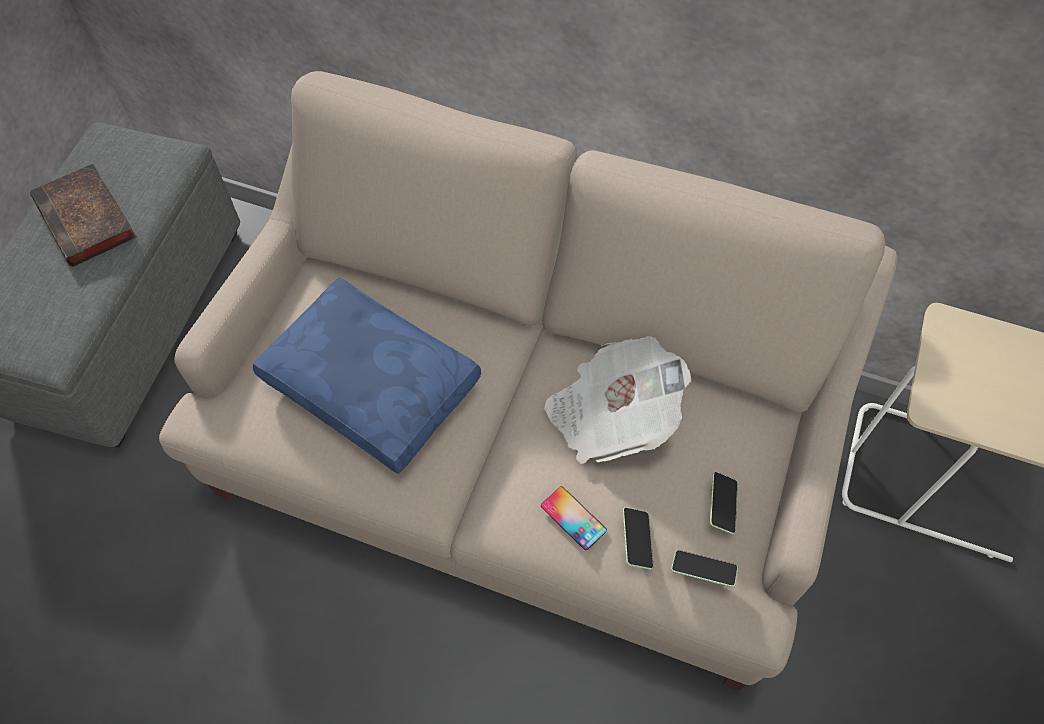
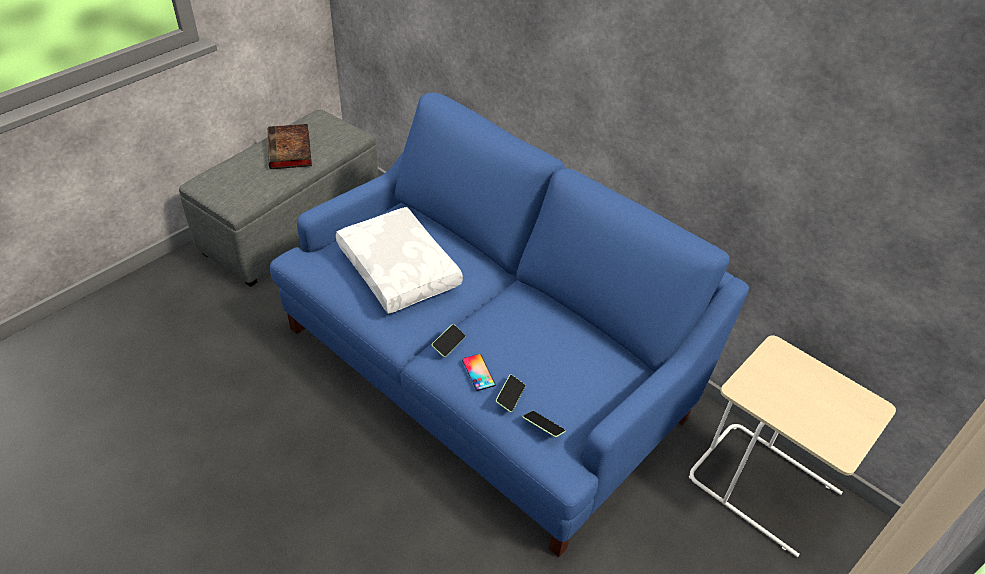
camera: 20 degrees right, 15 degrees down
beige sofa [159,71,898,691] -> blue sofa [270,93,749,557]
blue pillow [253,278,481,474] -> white pillow [336,207,463,314]
newspaper [544,336,692,464] -> none
phone [710,471,738,534] -> phone moved to [432,324,466,357]

